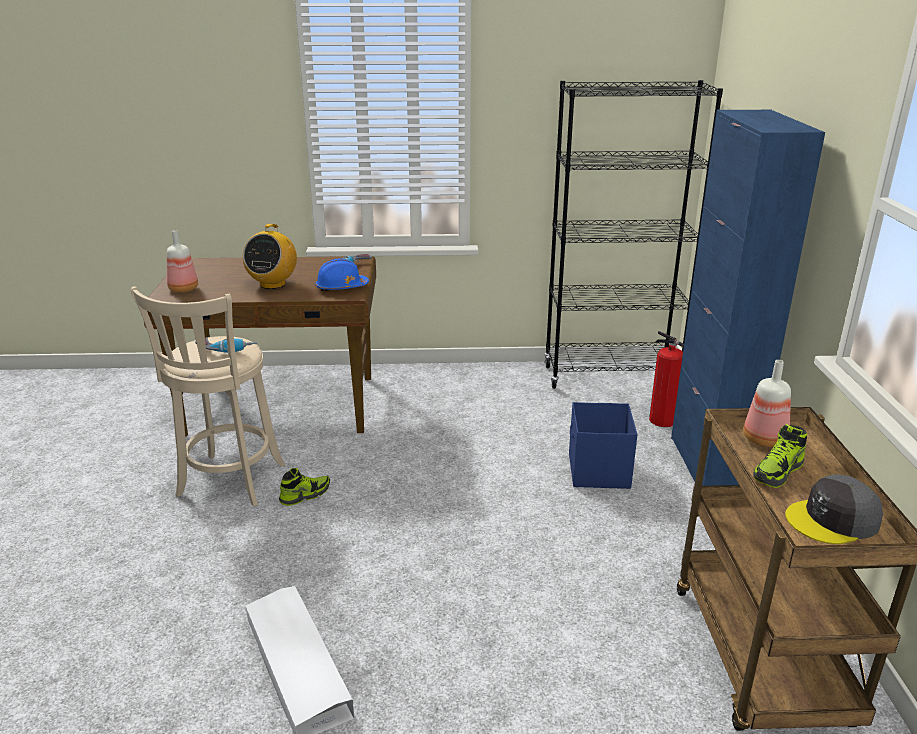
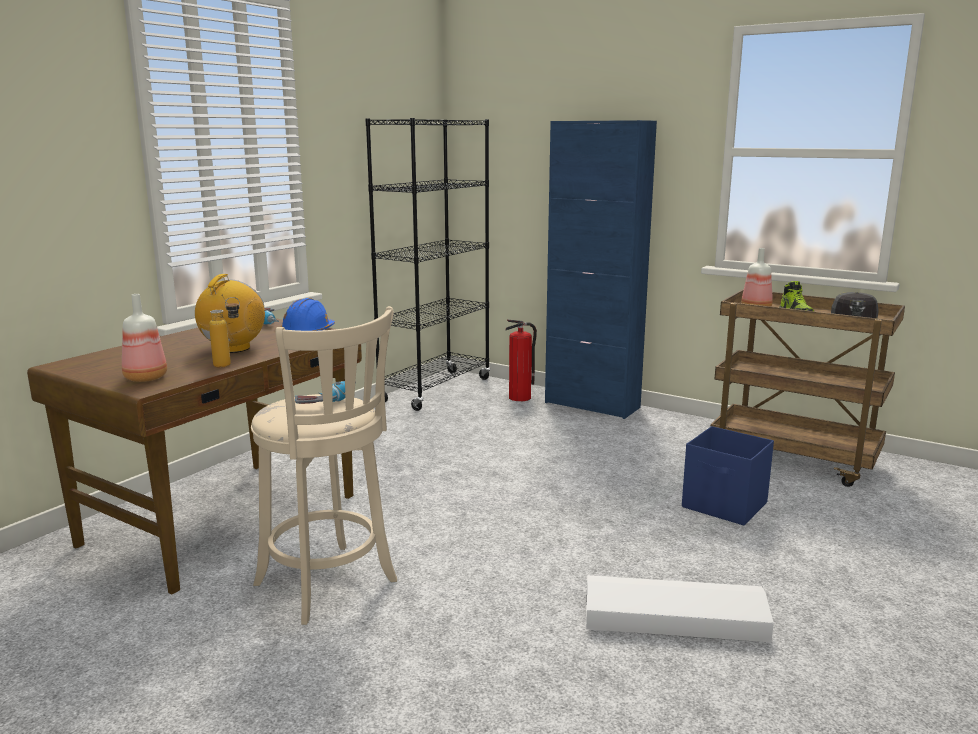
camera: 55 degrees left, 10 degrees down
radio [243,224,297,289] -> radio turned 120 degrees counterclockwise [195,274,265,353]
shoe [279,468,330,506] -> none
blue storage box [569,402,638,489] -> blue storage box moved to [682,426,774,525]
none -> bottle [209,297,240,368]

